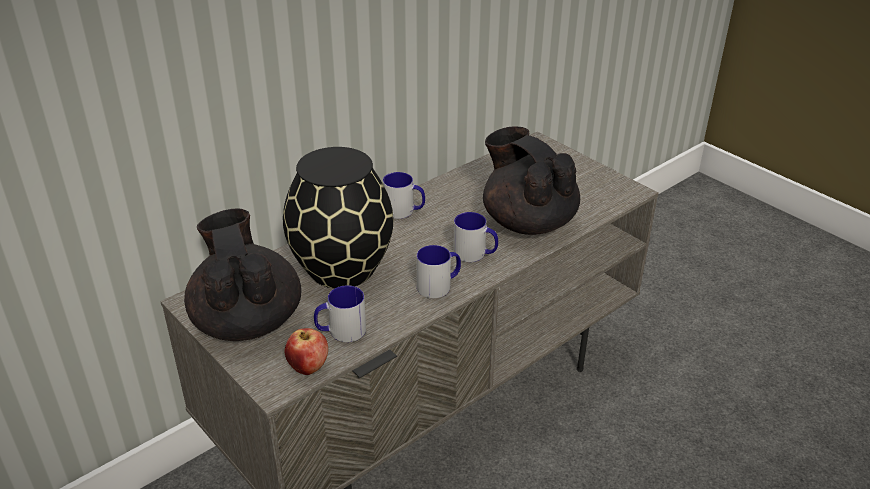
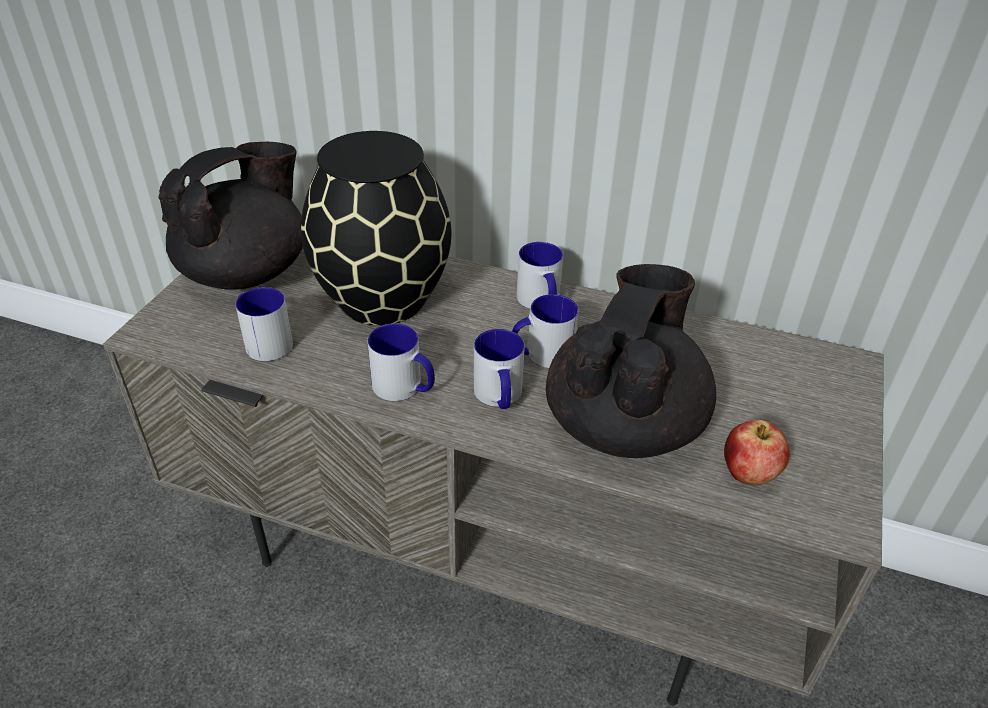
camera: 60 degrees right, 5 degrees up
apple [285,328,328,375] -> apple moved to [724,420,790,485]
none -> mug [512,294,579,368]

